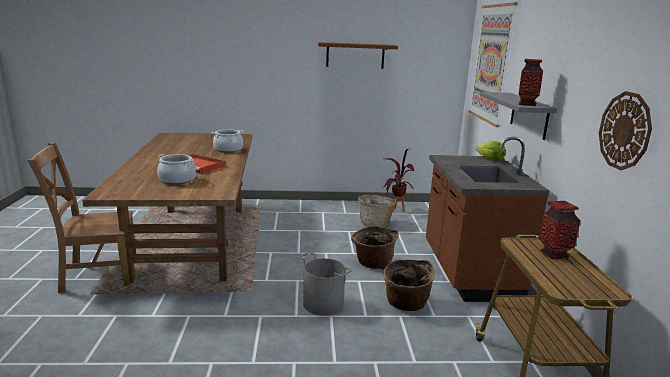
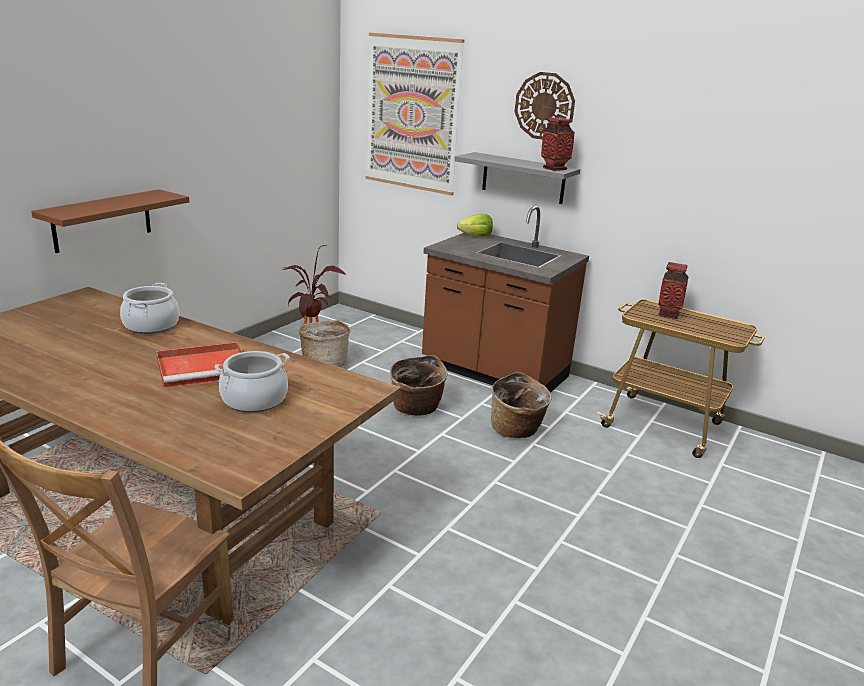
camera: 55 degrees left, 5 degrees up
grey bucket [299,252,352,316] -> none
brown shelf [318,42,398,69] -> brown shelf moved to [31,189,189,253]
wall clock [599,91,652,170] -> wall clock moved to [515,72,575,139]

